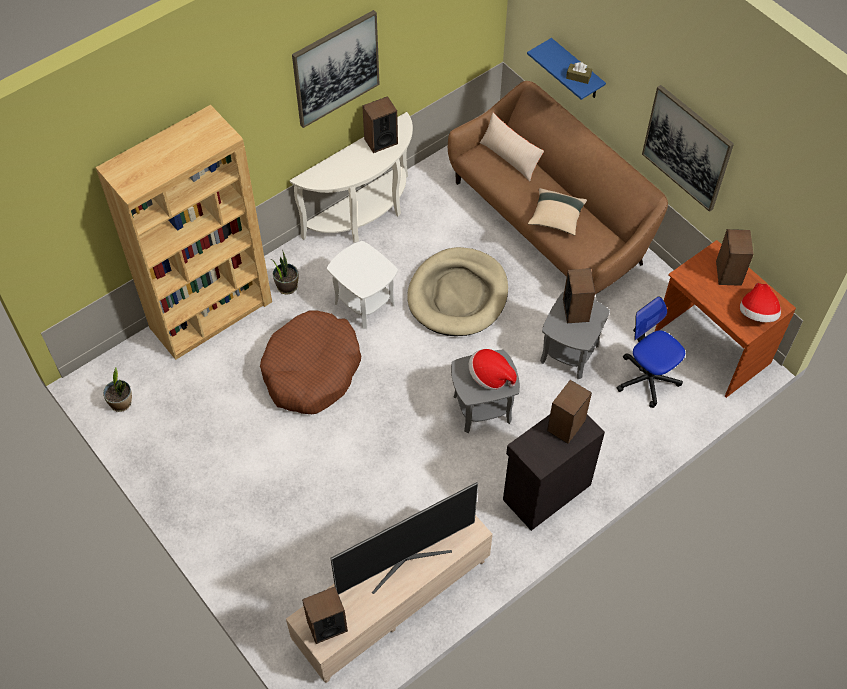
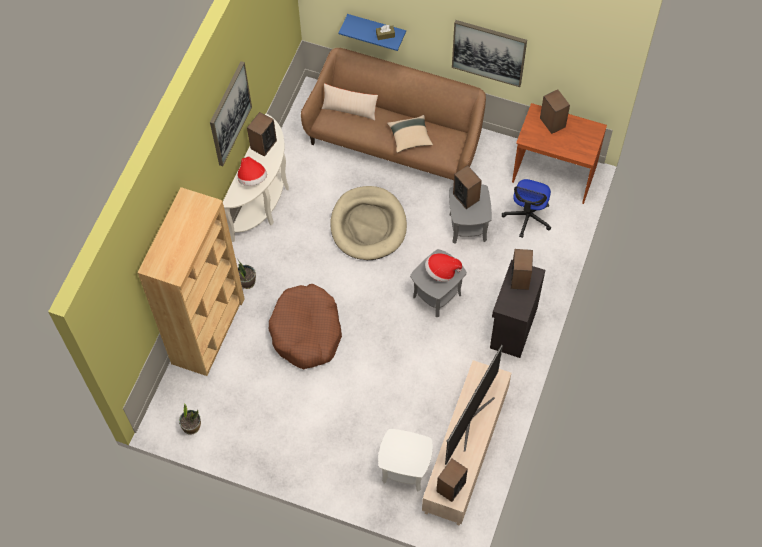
camera: 30 degrees left, 5 degrees up
white side table [327,241,398,329] -> white side table moved to [378,429,433,491]
office chair [617,296,685,408] -> office chair turned 90 degrees counterclockwise [502,179,551,238]
hat [740,283,781,322] -> hat moved to [238,156,267,186]

